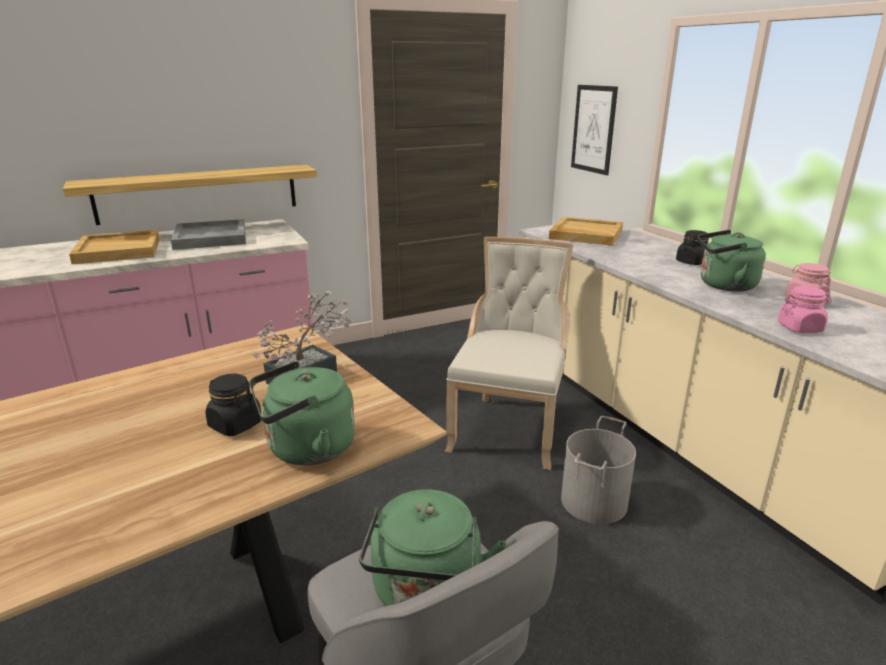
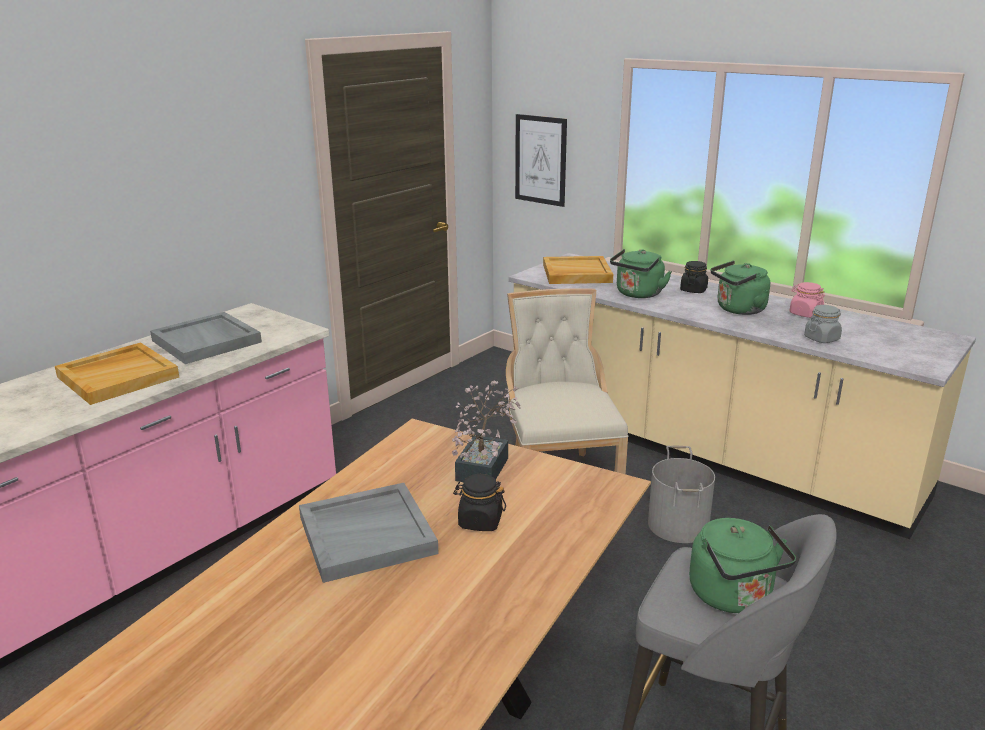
camera: 25 degrees left, 0 degrees up
shelf [63,165,317,225] -> none
green kettle [249,361,355,465] -> green kettle moved to [610,249,672,298]
pink jar [778,286,831,333] -> grey jar [804,305,842,343]
none -> grey tray [299,483,439,583]

